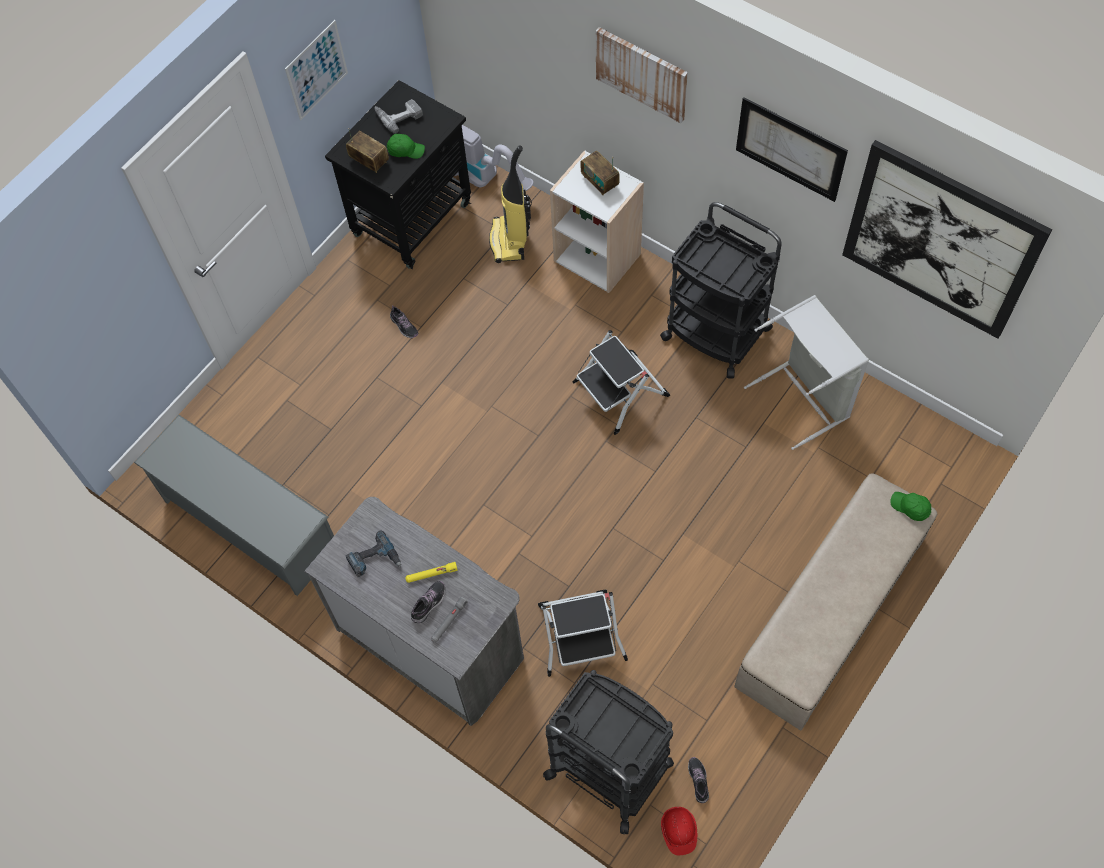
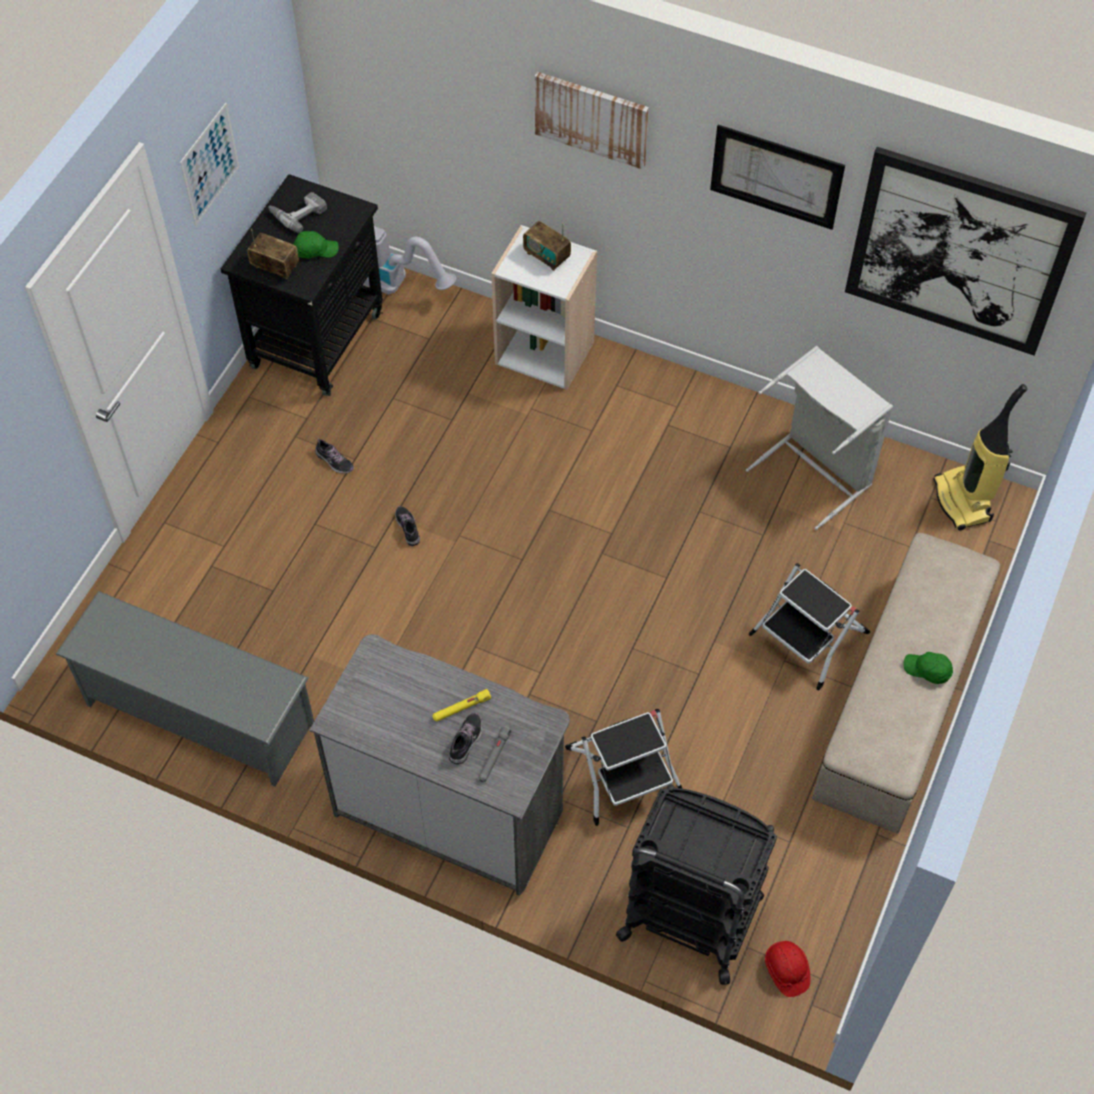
camera: 15 degrees left, 5 degrees down
power drill [346,530,401,577] -> none
vacuum cleaner [489,145,532,263] -> vacuum cleaner moved to [934,384,1027,531]
step ladder [573,330,670,435] -> step ladder moved to [749,563,871,691]
black cart [660,202,782,378] -> none
shoe [688,757,709,803] -> shoe moved to [395,506,420,546]
green cap [890,492,931,521] -> green cap moved to [904,652,953,684]

